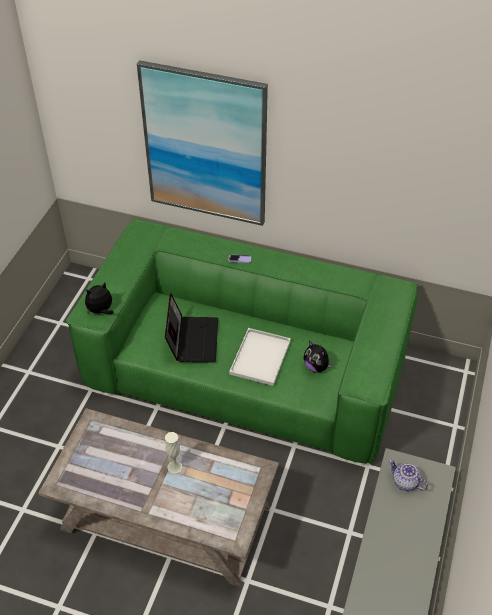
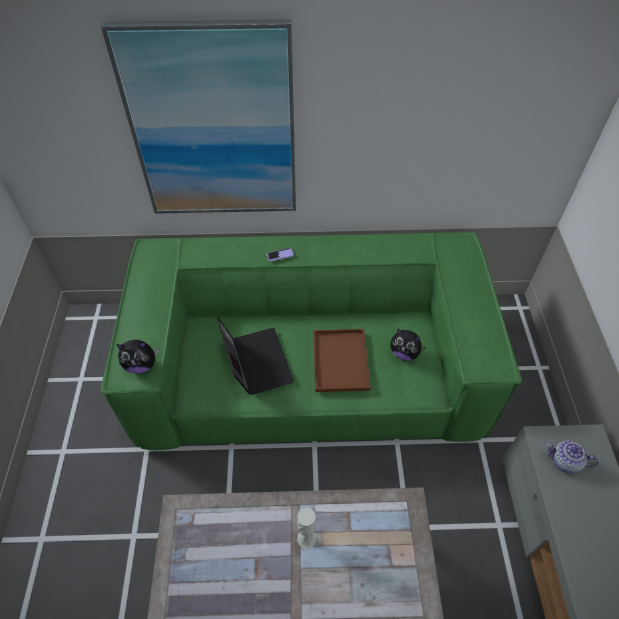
camera: 20 degrees left, 5 degrees up
plush toy [85,282,114,315] -> plush toy turned 135 degrees counterclockwise [116,340,159,374]
white tray [229,328,291,386] -> brown tray [313,329,371,392]

